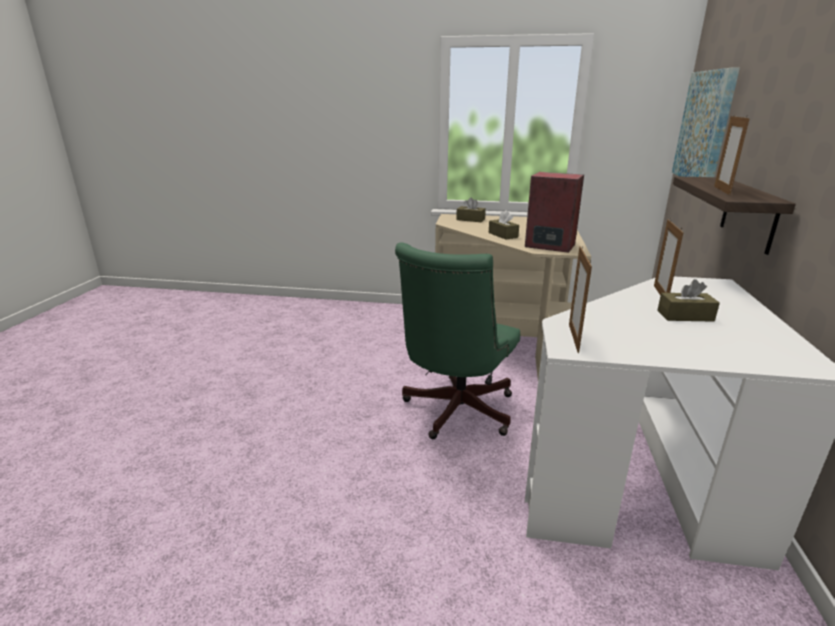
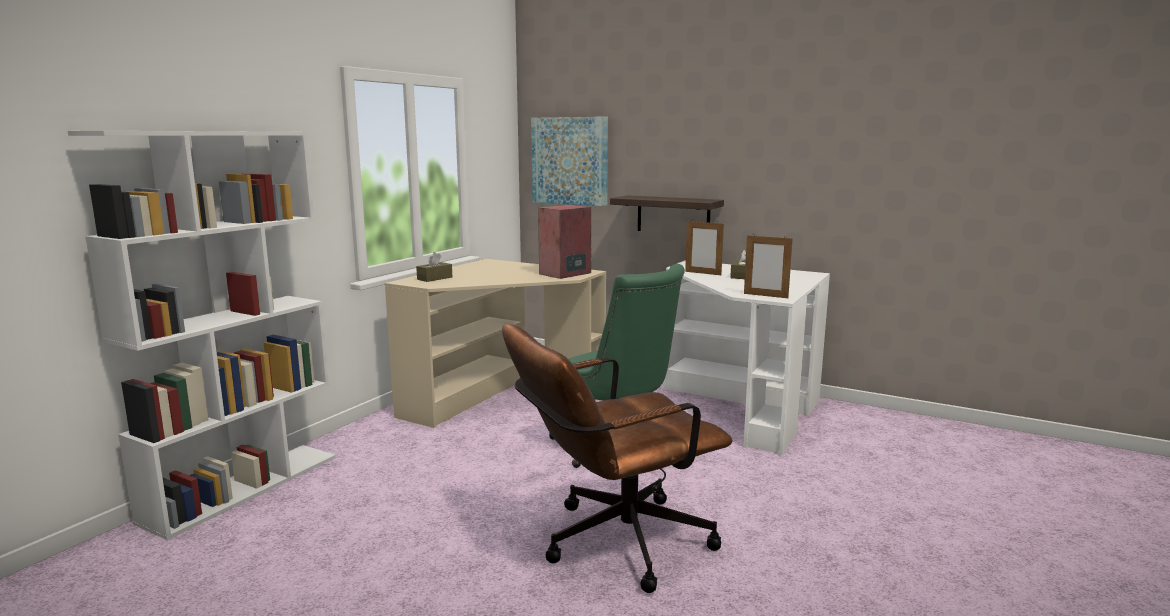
camera: 70 degrees left, 10 degrees down
brown tissue box [489,210,519,240] -> none
picture frame [714,114,750,195] -> none
none -> white bookcase [68,131,336,540]
none -> brown office chair [502,324,732,593]

